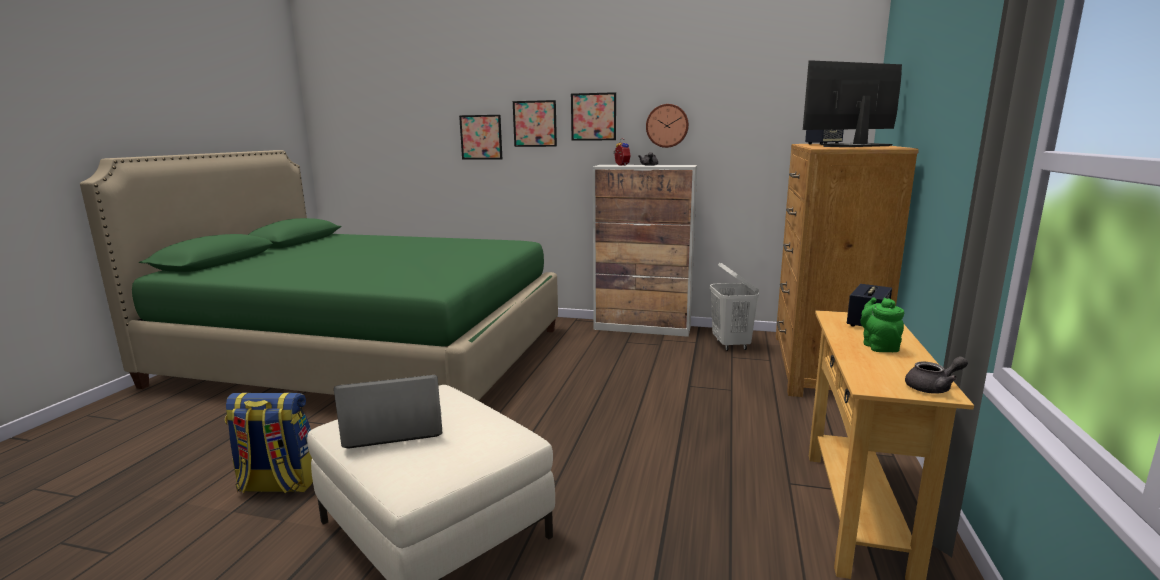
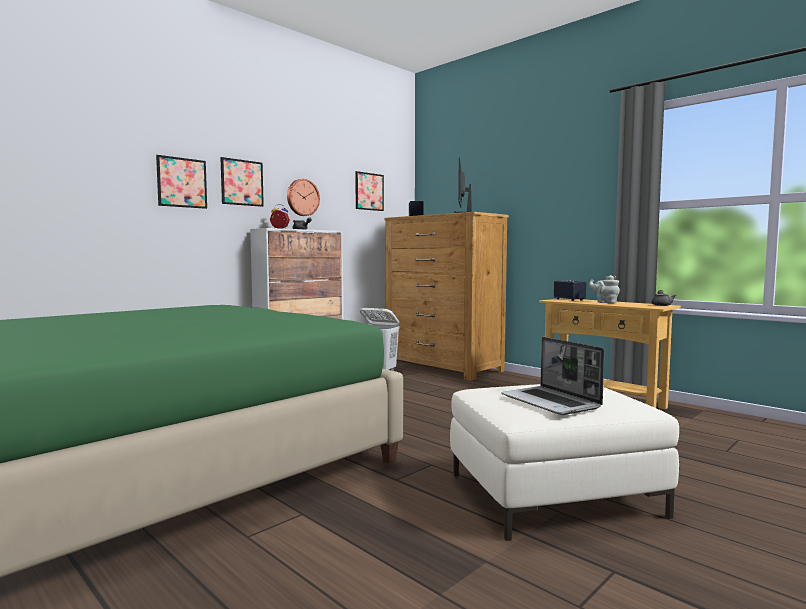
camera: 60 degrees left, 10 degrees down
backpack [225,392,313,493] -> none
laptop [334,375,442,449] -> laptop turned 45 degrees counterclockwise [501,337,605,415]
picture [459,115,502,159] -> picture moved to [355,171,384,211]
green teapot [860,297,904,352] -> grey teapot [589,275,620,303]

